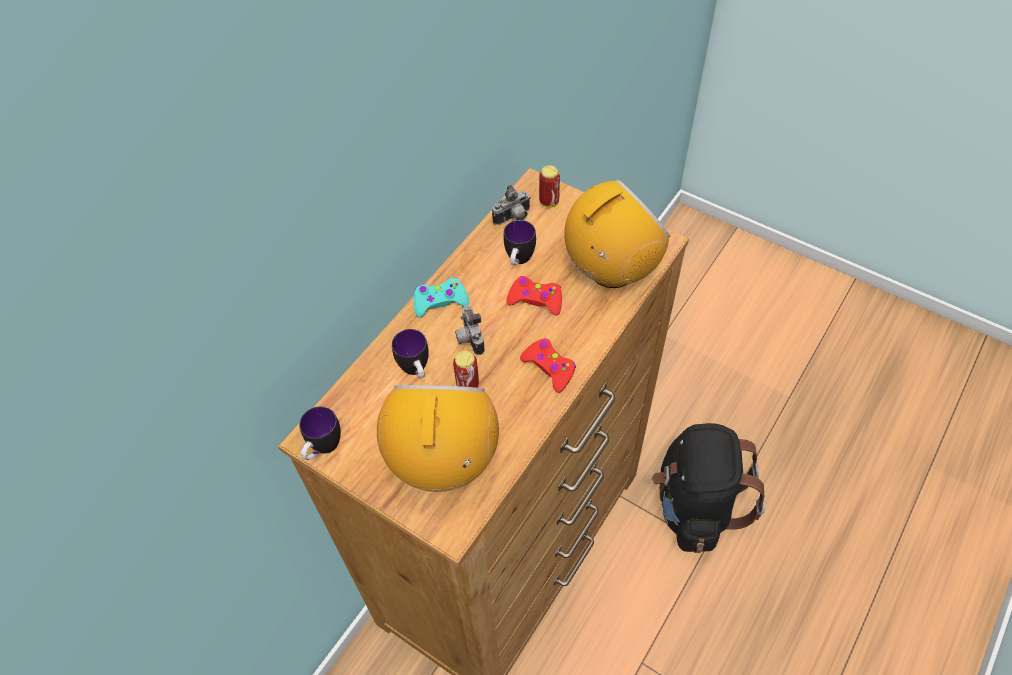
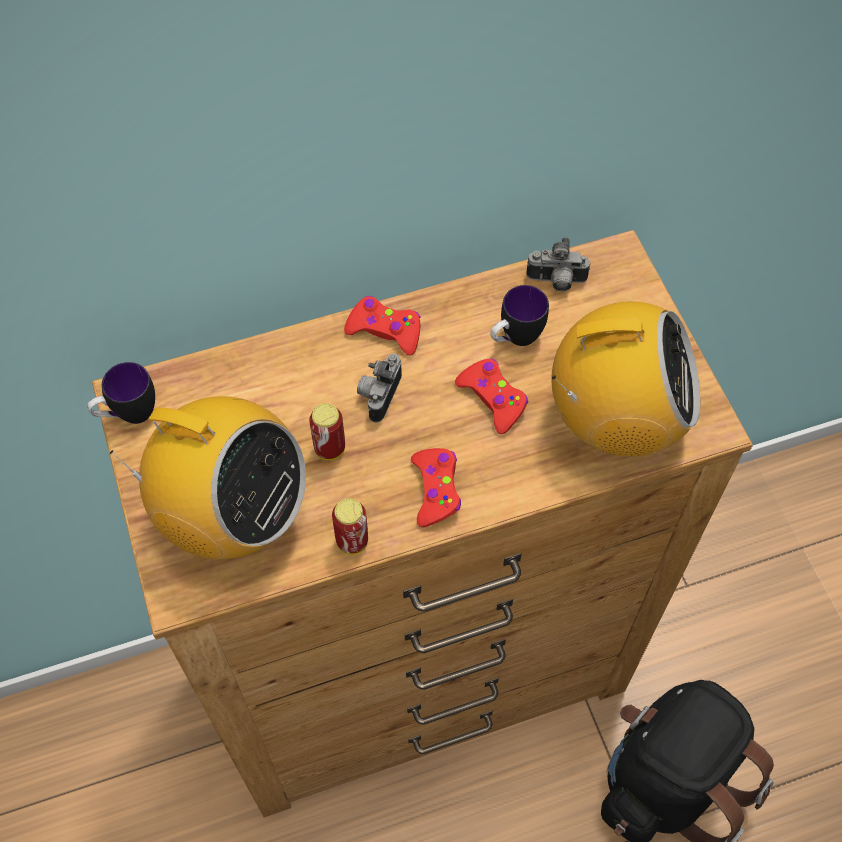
camera: 35 degrees right, 5 degrees up
radio [377,385,499,492] -> radio turned 75 degrees clockwise [110,396,306,559]
mug [392,329,429,378] -> none
turquoise game controller [414,278,469,317] -> red game controller [344,296,420,356]
can [539,165,560,208] -> can moved to [332,498,368,555]

